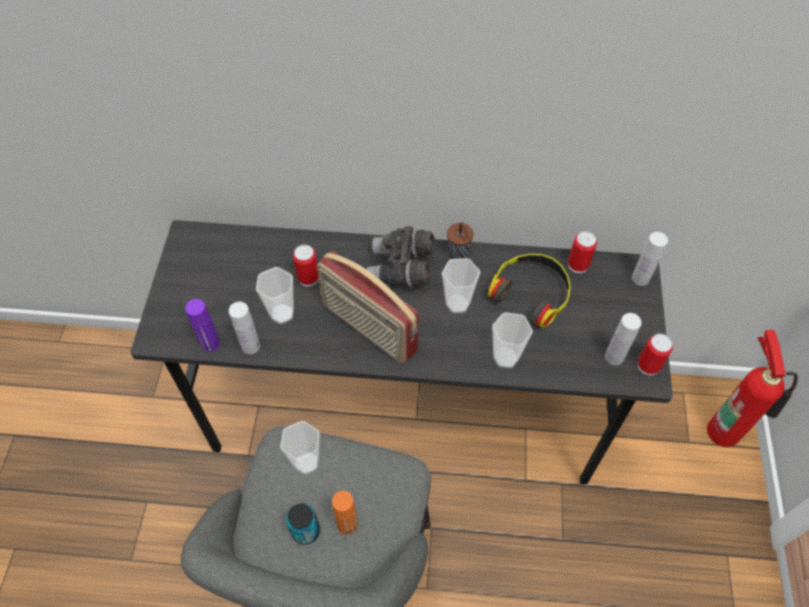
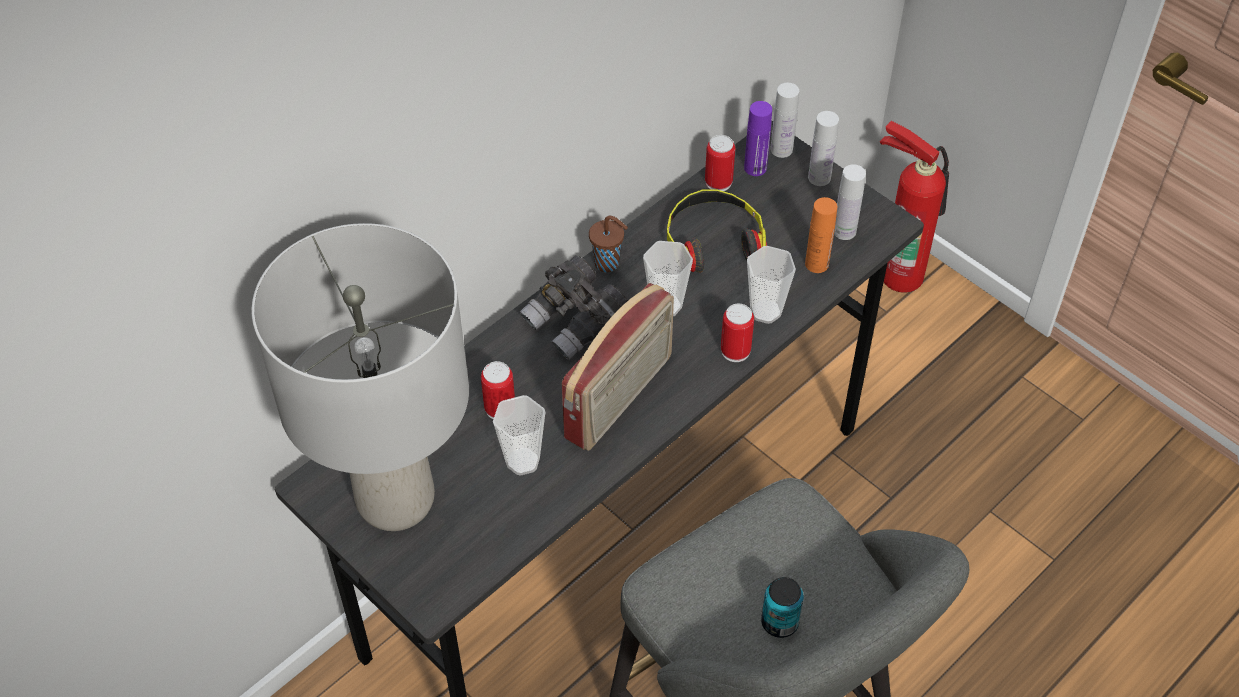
camera: 50 degrees left, 5 degrees down
purple bottle [185,299,220,352] -> purple bottle moved to [744,101,772,176]
white bottle [229,302,260,354] -> white bottle moved to [808,111,839,186]
cup [280,421,320,475] -> none
radio [317,251,419,364] -> radio turned 45 degrees counterclockwise [562,283,674,451]
orange bottle [332,491,358,535] -> orange bottle moved to [805,197,837,273]
can [638,334,673,375] -> can moved to [721,304,754,362]
none -> grey table lamp [251,223,469,531]

